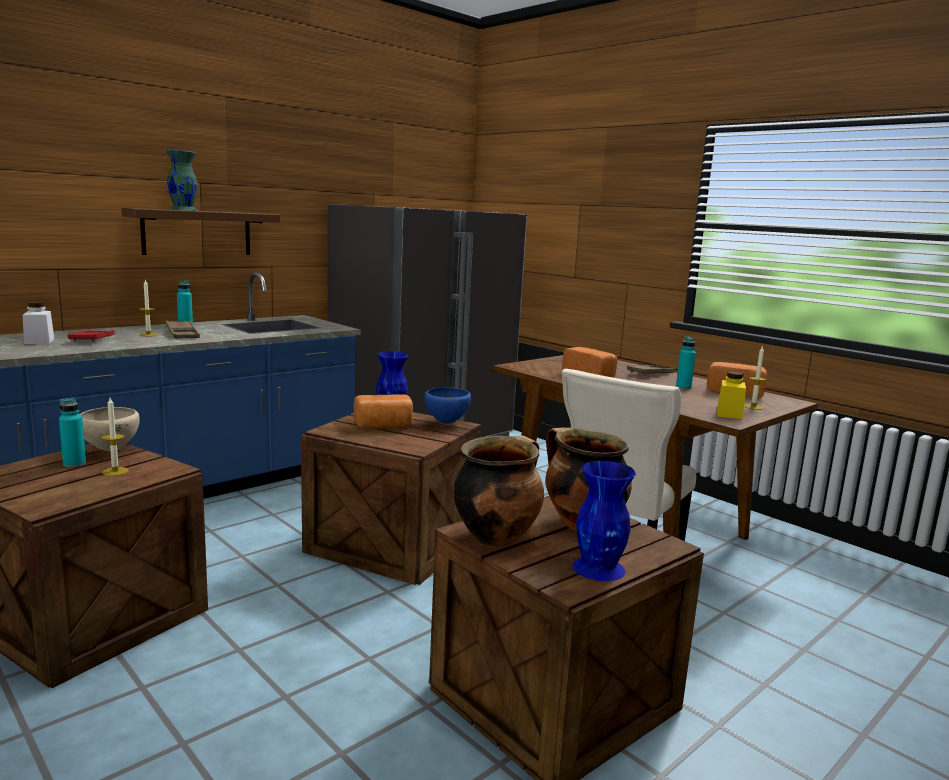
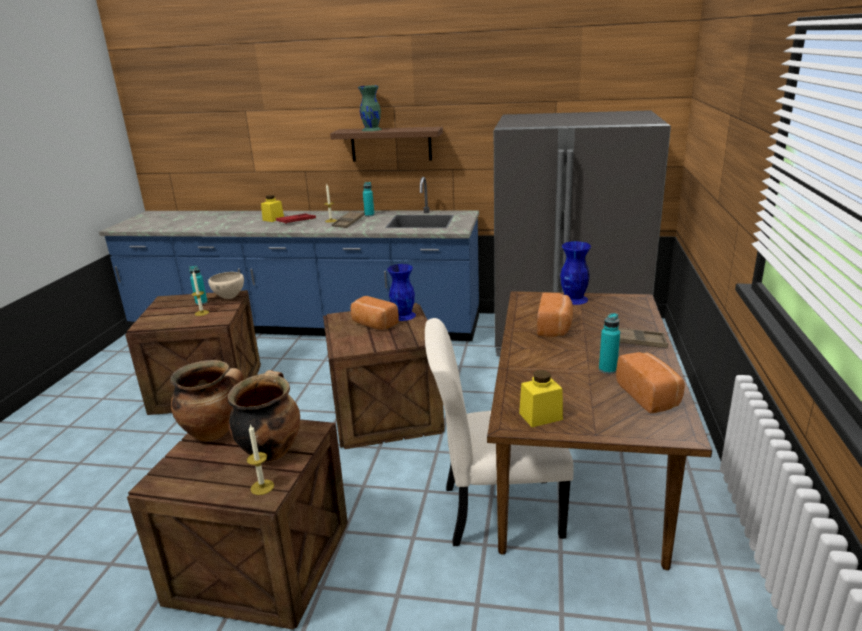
camera: 55 degrees right, 10 degrees up
white jar [23,302,54,344] -> yellow jar [261,195,284,222]
blue bowl [425,388,471,424] -> none
blue vase [573,461,636,581] -> blue vase moved to [560,241,591,305]
candle [744,345,767,410] -> candle moved to [247,424,274,495]

